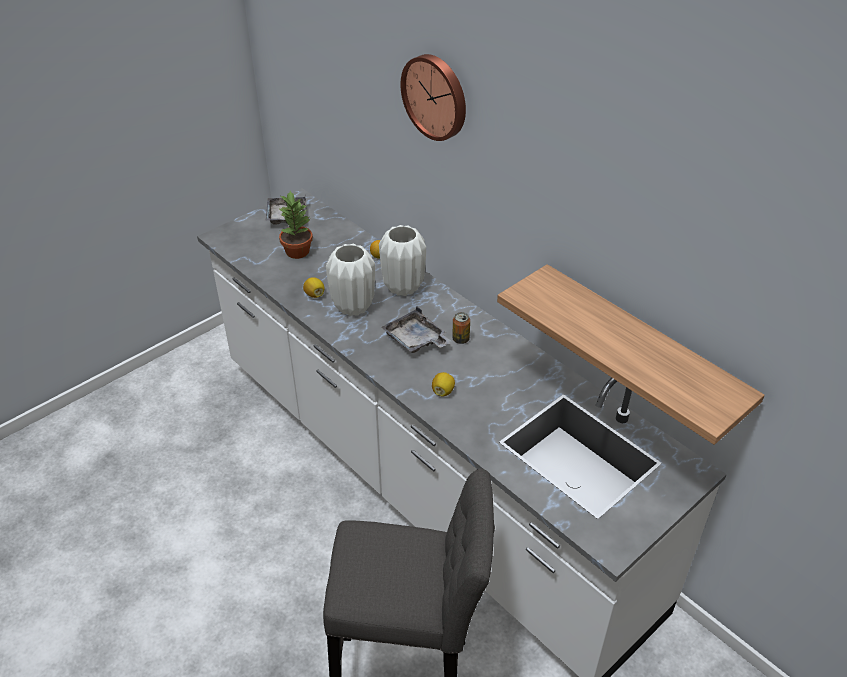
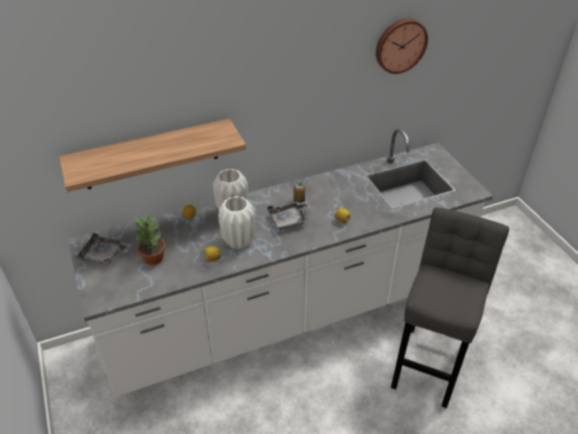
camera: 70 degrees left, 0 degrees up
wall clock [400,54,466,141] -> wall clock moved to [376,18,428,74]
shelf [497,264,765,445] -> shelf moved to [59,119,246,192]

